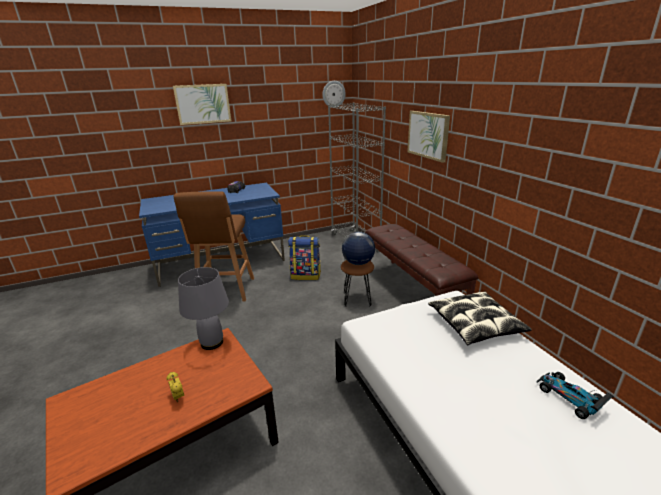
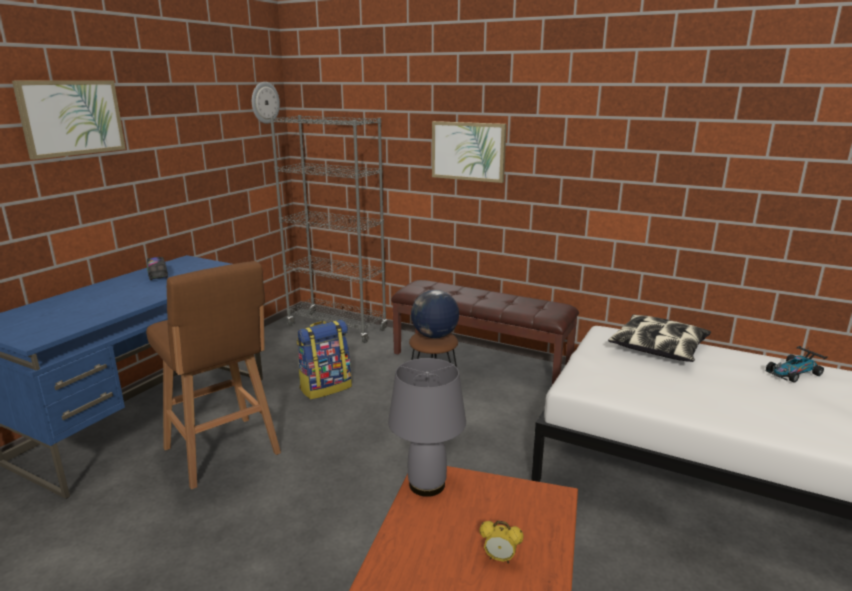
camera: 40 degrees left, 5 degrees down
toy car [536,372,614,419] -> toy car turned 45 degrees counterclockwise [765,346,828,383]

